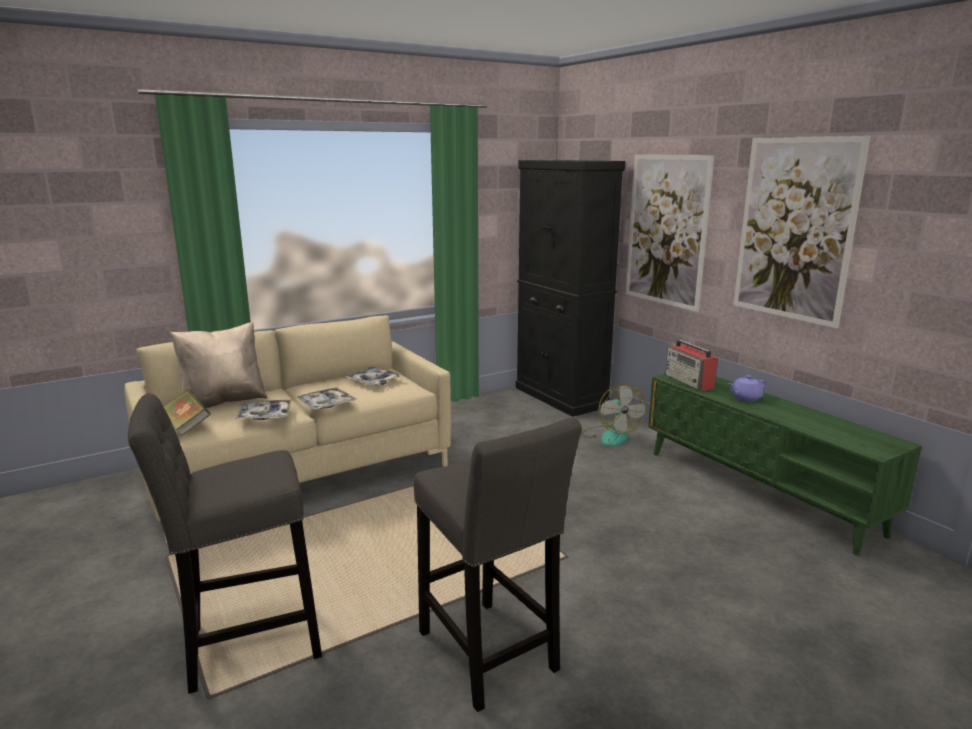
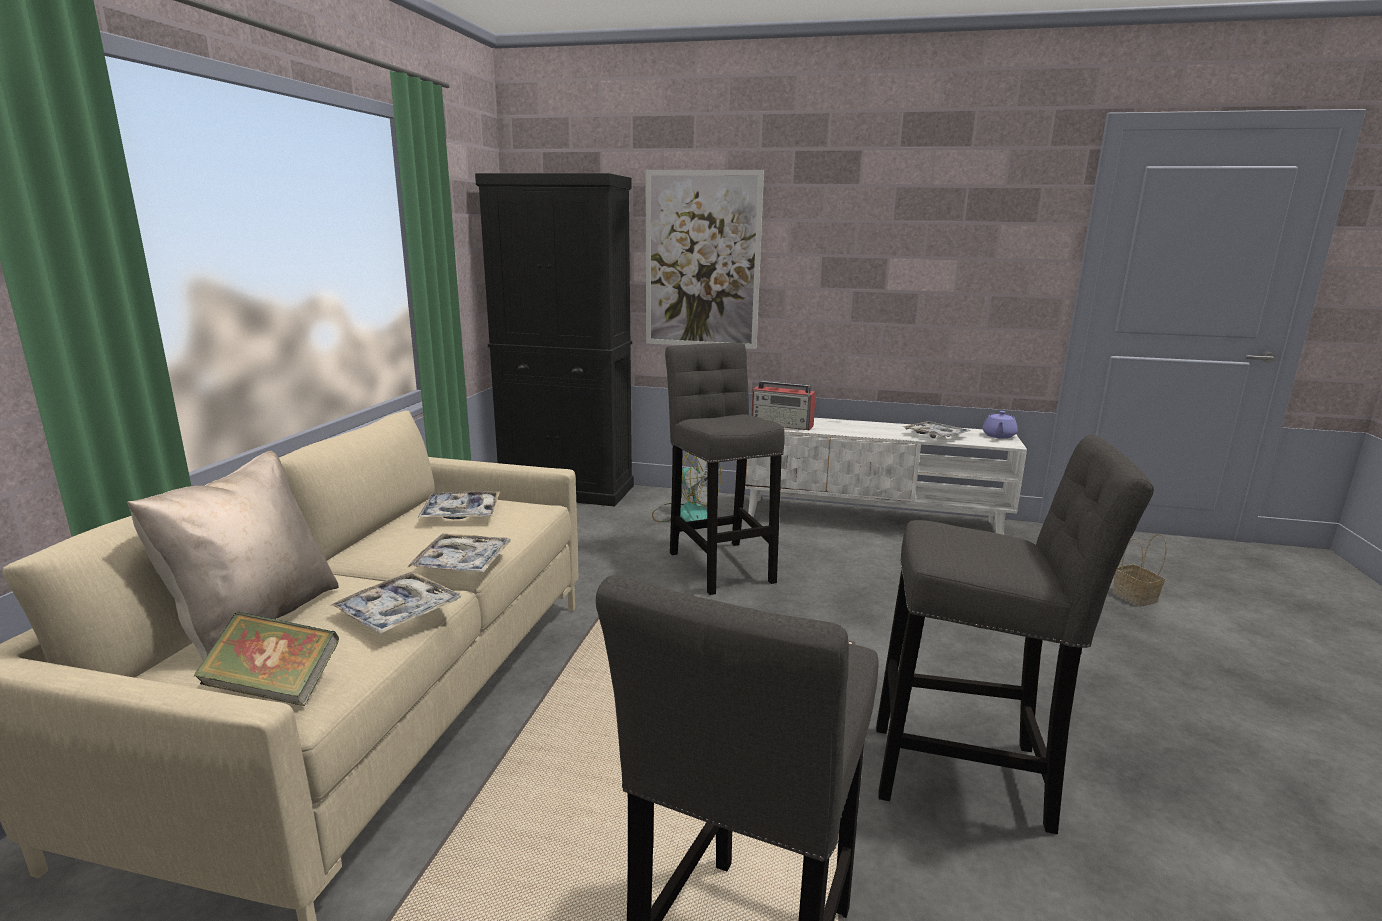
camera: 45 degrees left, 0 degrees up
green tv stand [648,374,922,556] -> white tv stand [745,418,1027,535]
purple teapot [728,375,766,401] -> purple teapot moved to [983,411,1018,439]
picture [733,136,870,328] -> none
none -> grey stool [665,343,785,595]
none -> tray [903,421,971,438]
none -> basket [1112,534,1167,606]

